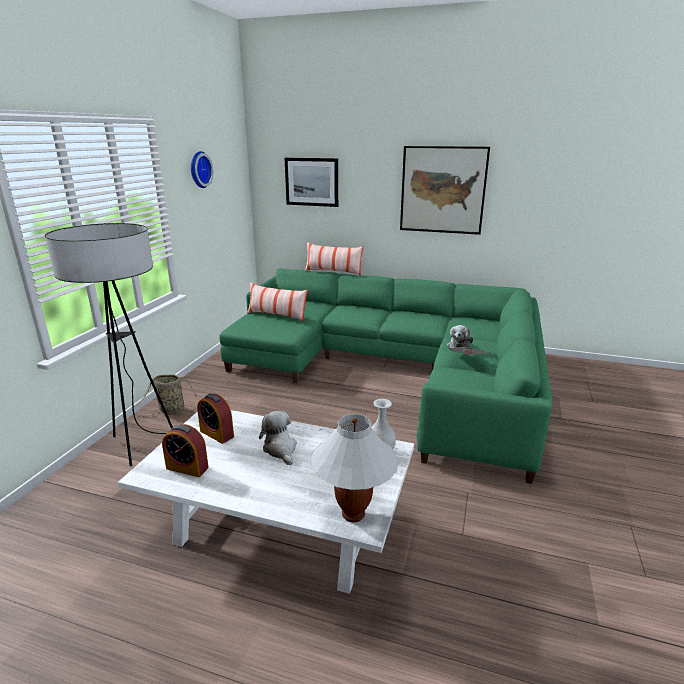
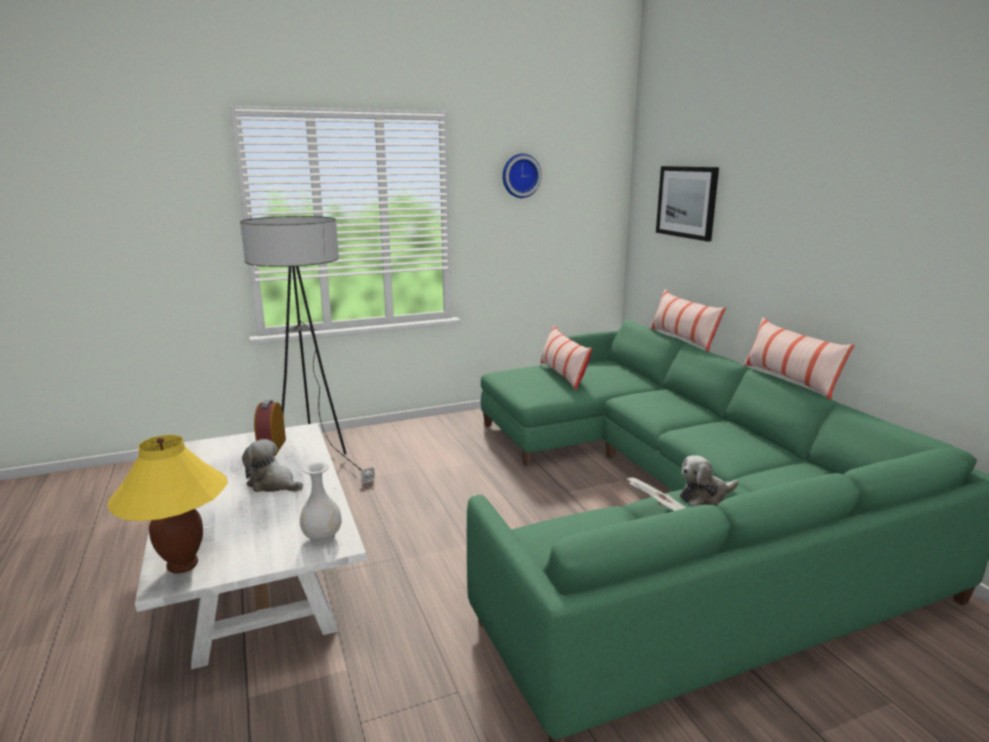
camera: 50 degrees right, 5 degrees down
basket [132,374,199,415] -> none
alarm clock [162,424,209,477] -> none
plush toy [259,411,297,466] -> plush toy turned 90 degrees counterclockwise [242,439,303,492]
white table lamp [310,414,399,522] -> yellow table lamp [107,435,228,574]
picture [400,146,490,235] -> none
none -> pillow [743,317,854,400]

